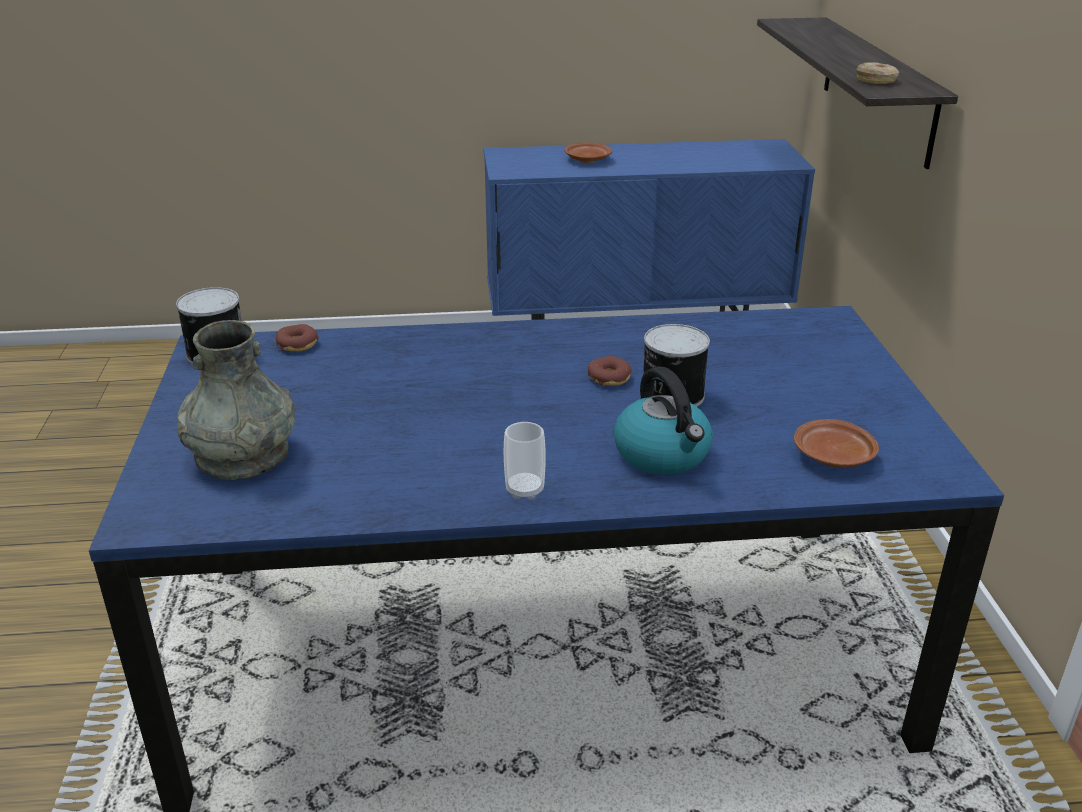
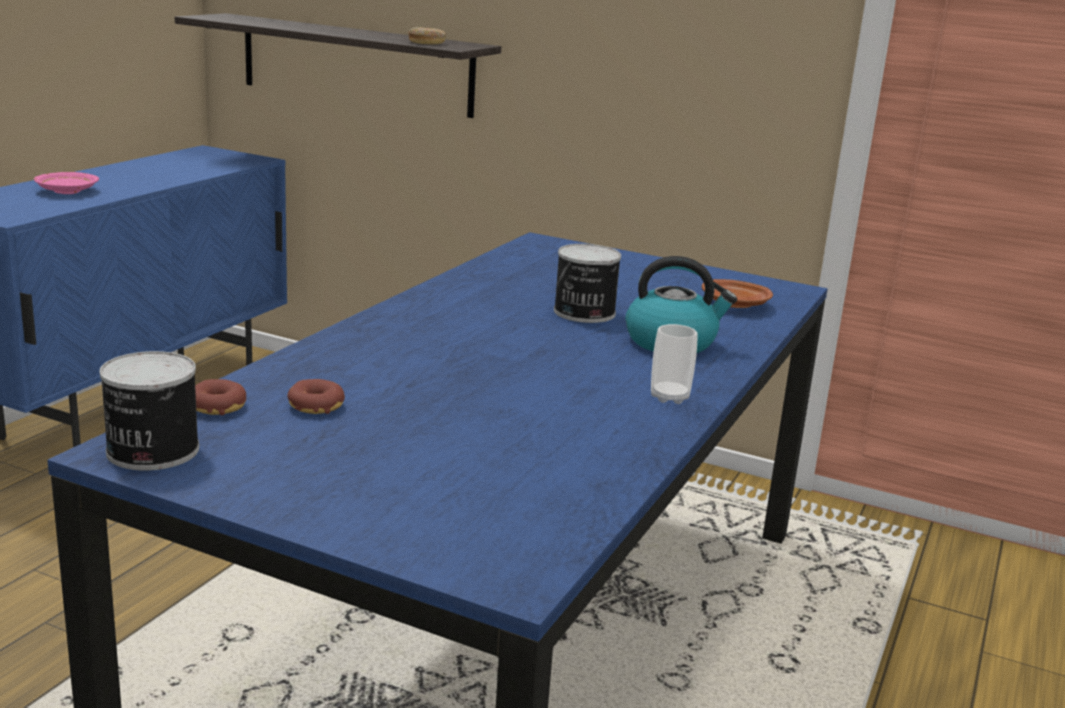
camera: 60 degrees left, 10 degrees down
grey vase [177,320,295,480] -> none
brown plate [564,142,612,163] -> pink plate [34,172,99,194]
donut [587,356,632,386] -> donut moved to [287,379,345,414]

